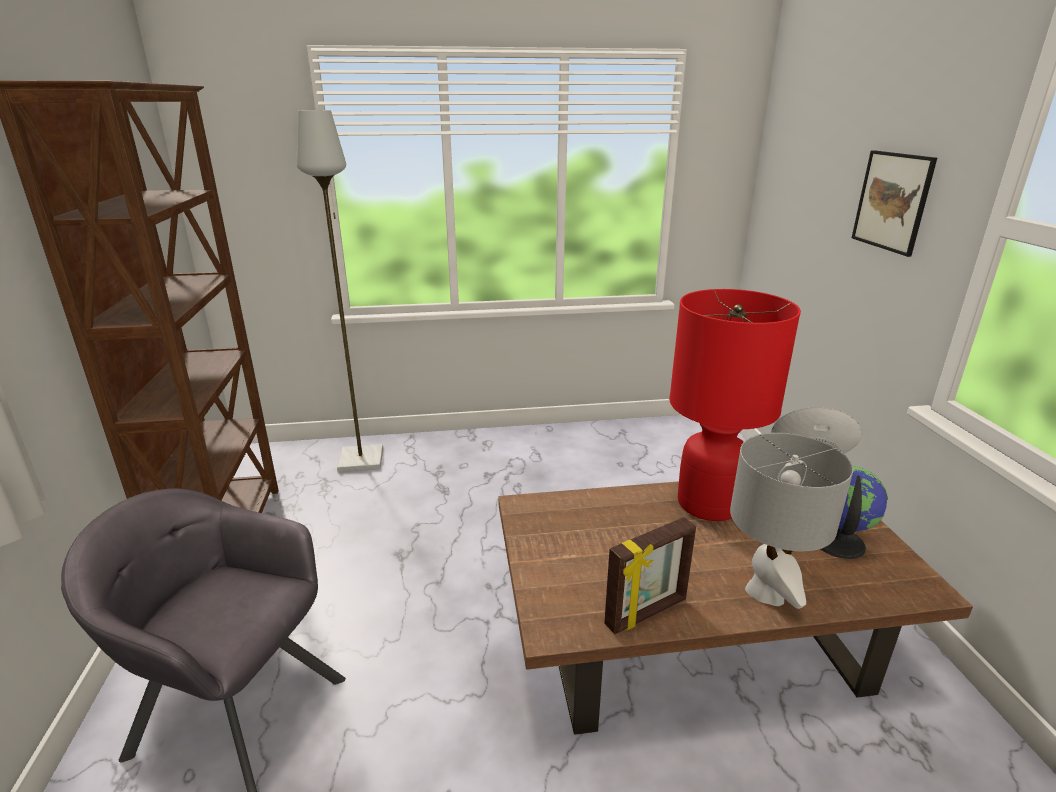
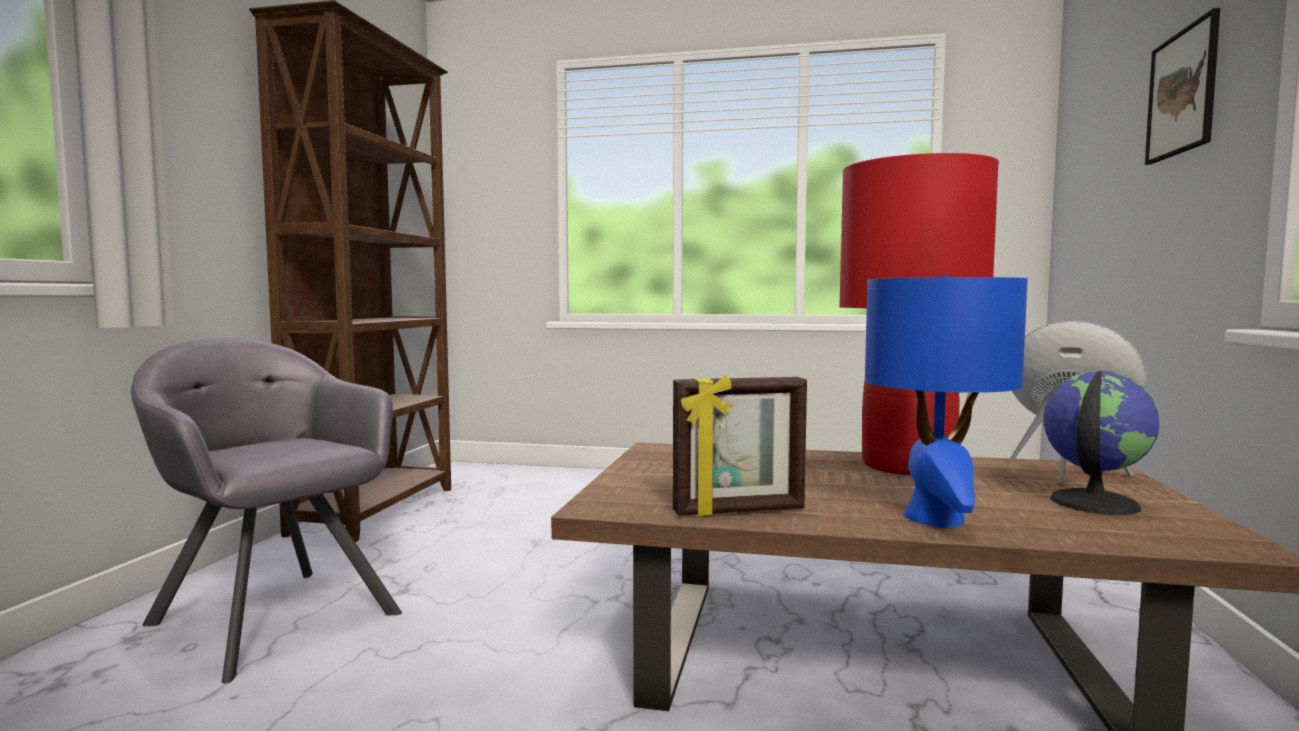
camera: 20 degrees right, 20 degrees down
grey floor lamp [297,110,383,472] -> none
grey table lamp [730,432,853,609] -> blue table lamp [865,276,1028,528]

